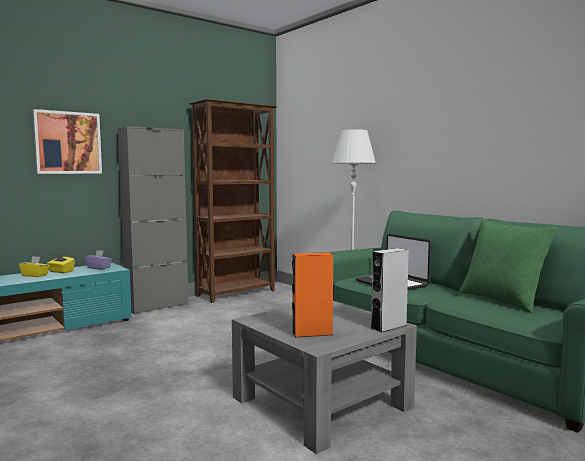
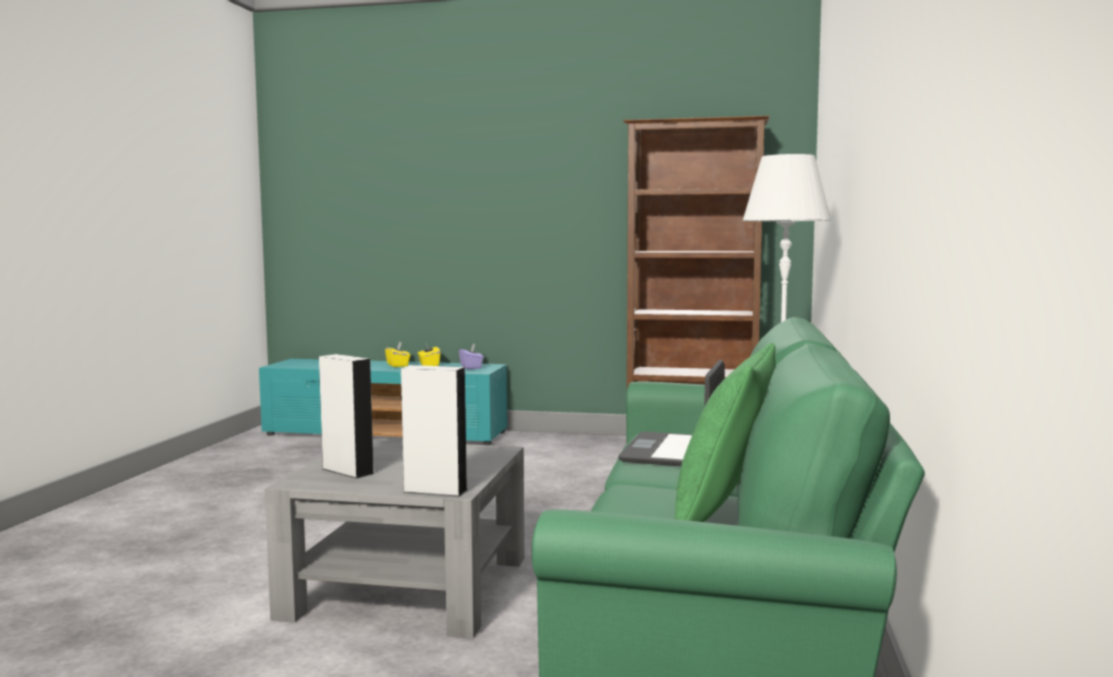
camera: 50 degrees right, 0 degrees up
picture [33,109,102,174] -> none
grey cabinet [117,126,188,315] -> none
orange speaker [292,252,333,338] -> grey speaker [319,354,375,479]

